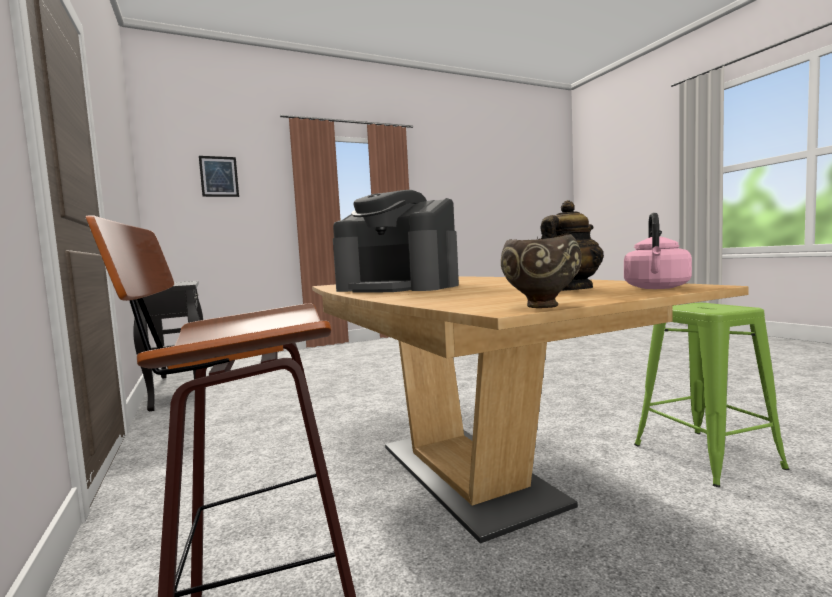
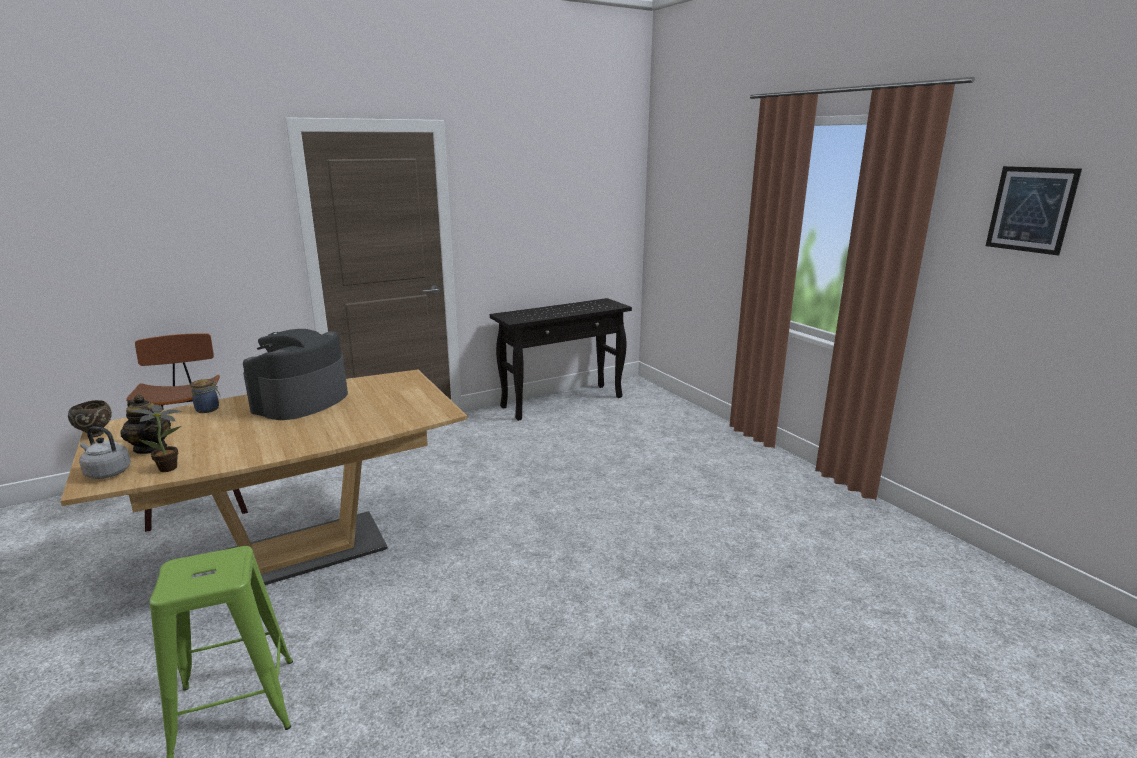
camera: 85 degrees right, 15 degrees up
picture [199,156,239,197] -> picture moved to [986,166,1082,255]
pink kettle [624,213,692,289] -> grey kettle [79,426,131,479]
none -> potted plant [132,405,182,472]
none -> jar [190,379,221,413]

